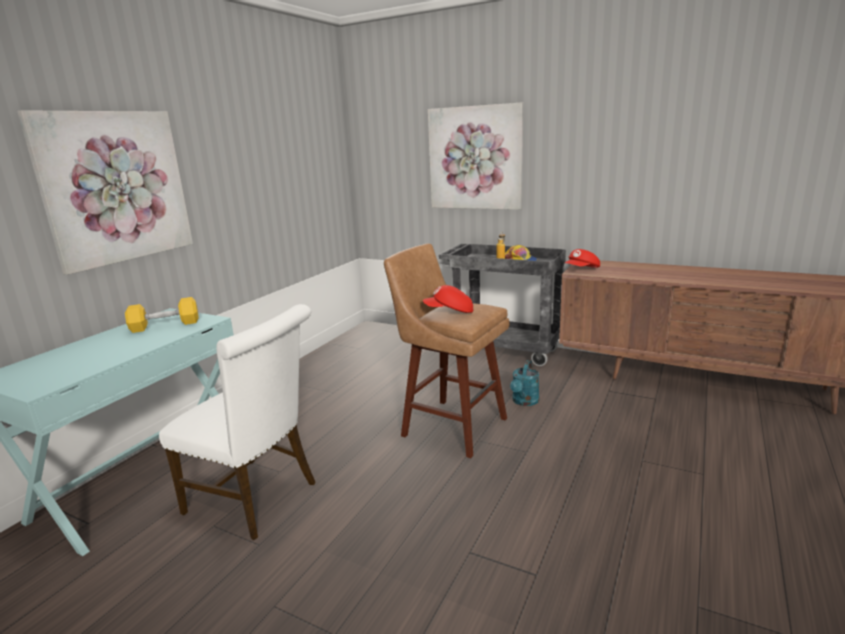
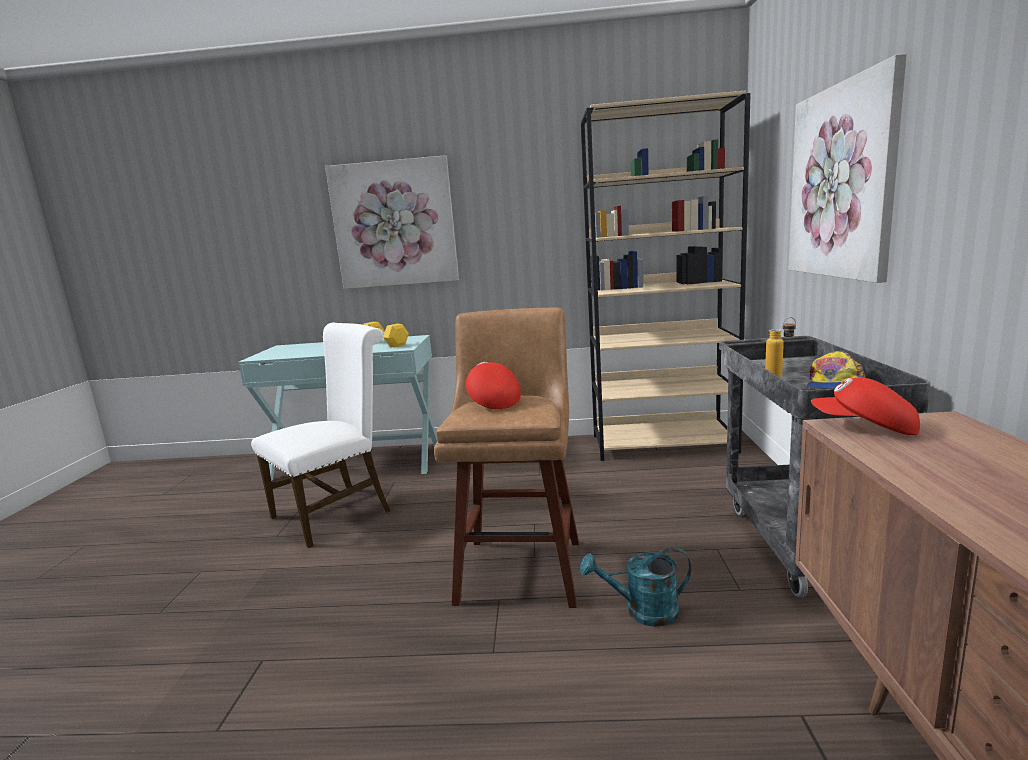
camera: 65 degrees right, 5 degrees down
white chair [159,304,316,540] -> white chair turned 135 degrees counterclockwise [251,323,390,548]
none -> beige bookcase [581,90,751,461]

